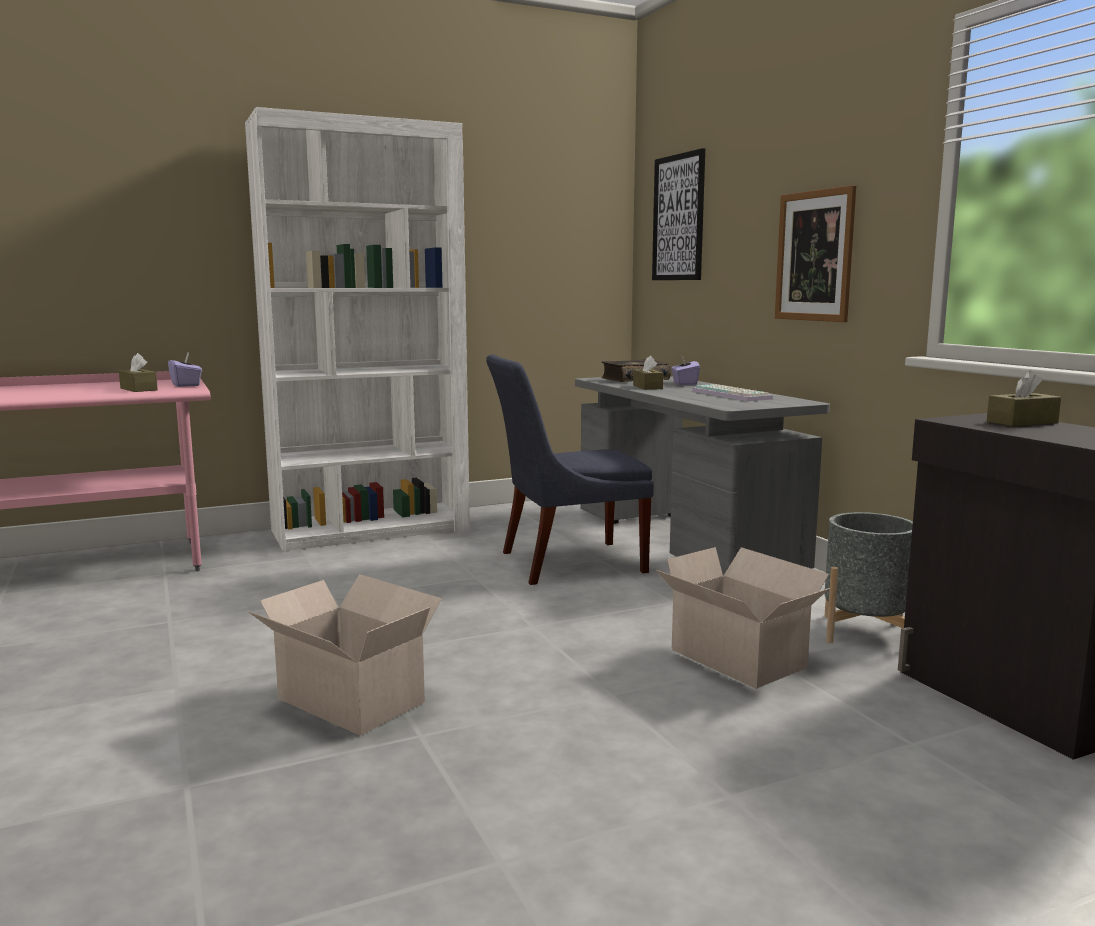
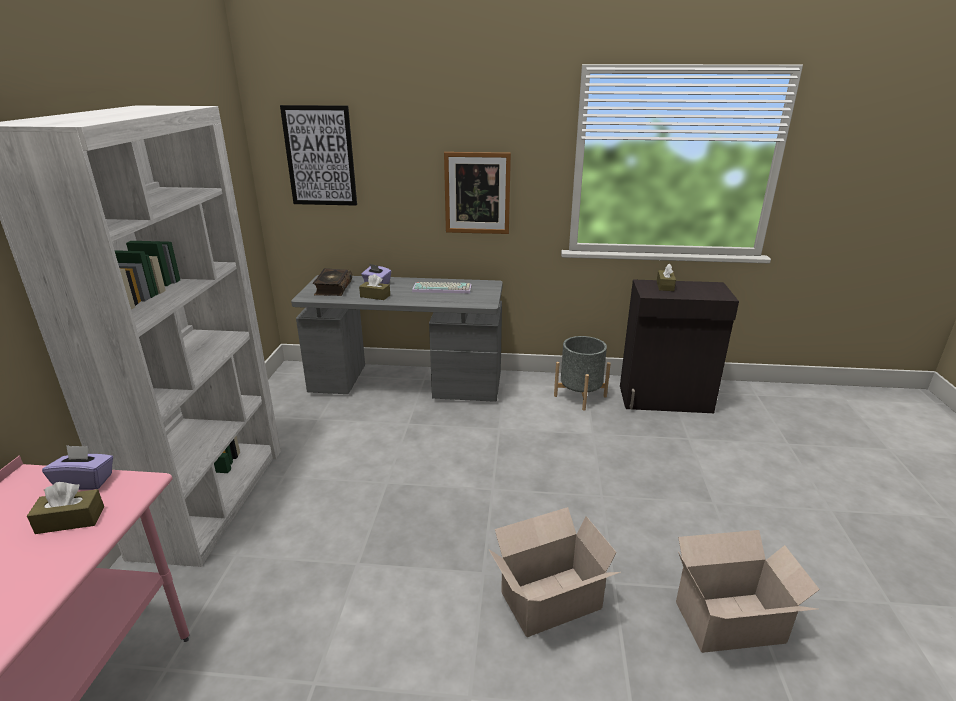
camera: 60 degrees left, 15 degrees up
blue chair [486,354,654,585] -> none
cardboard box [656,547,830,689] -> cardboard box moved to [676,530,820,653]

